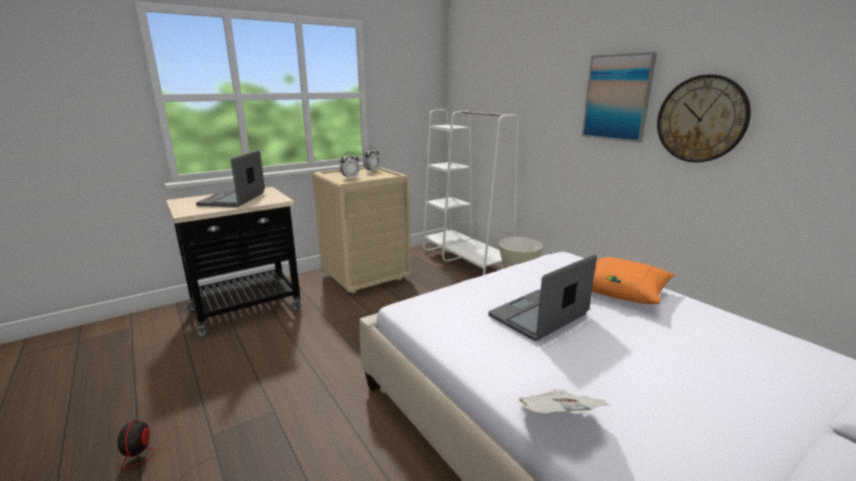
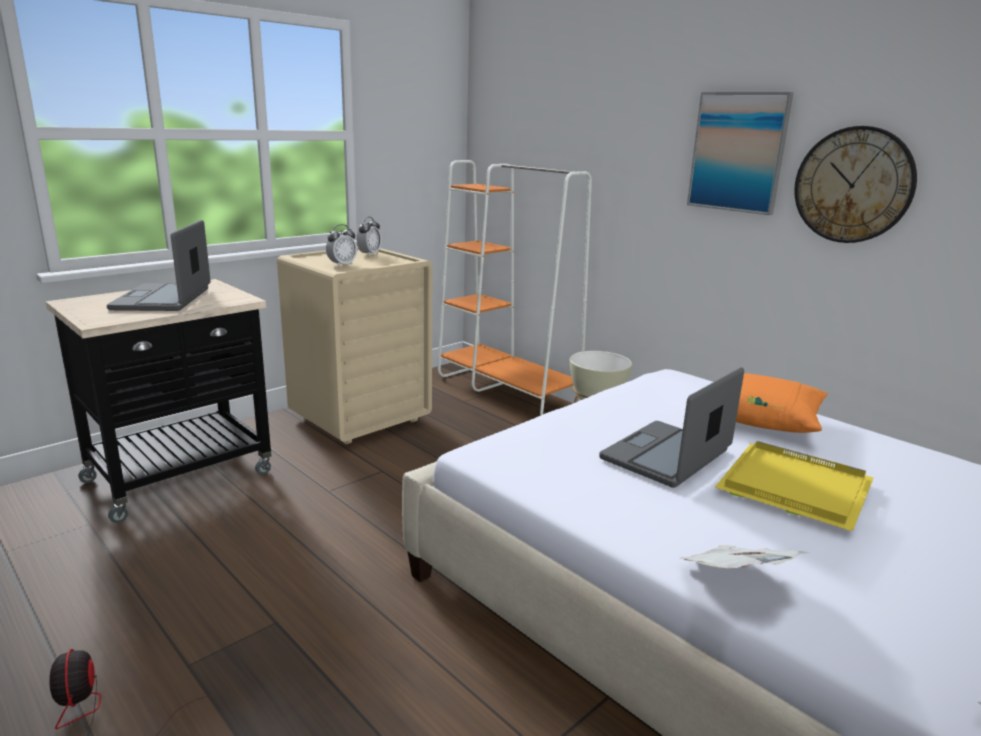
camera: 10 degrees left, 0 degrees up
white clothes rack [423,109,519,275] -> orange clothes rack [438,160,592,416]
none -> yellow tray [715,441,873,531]

